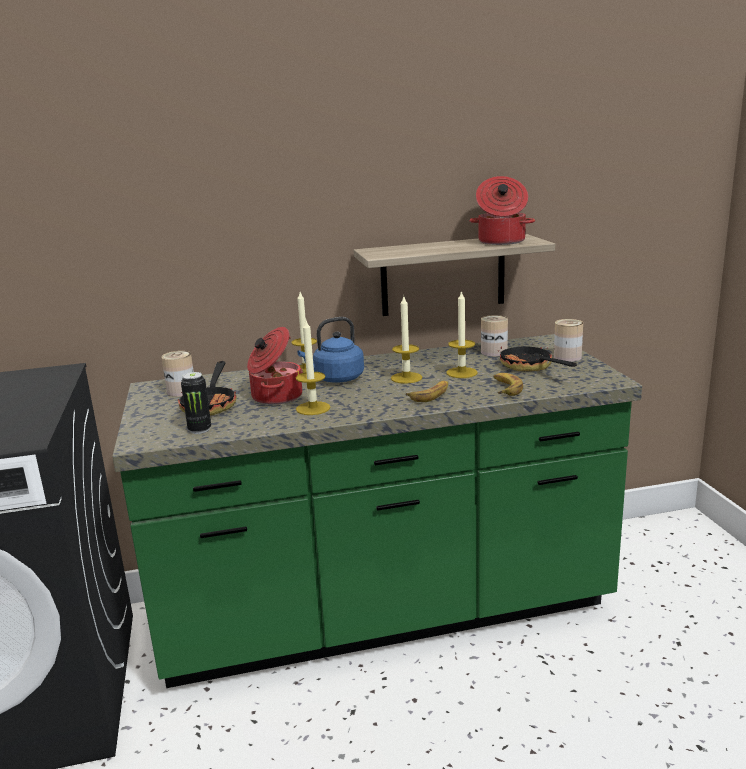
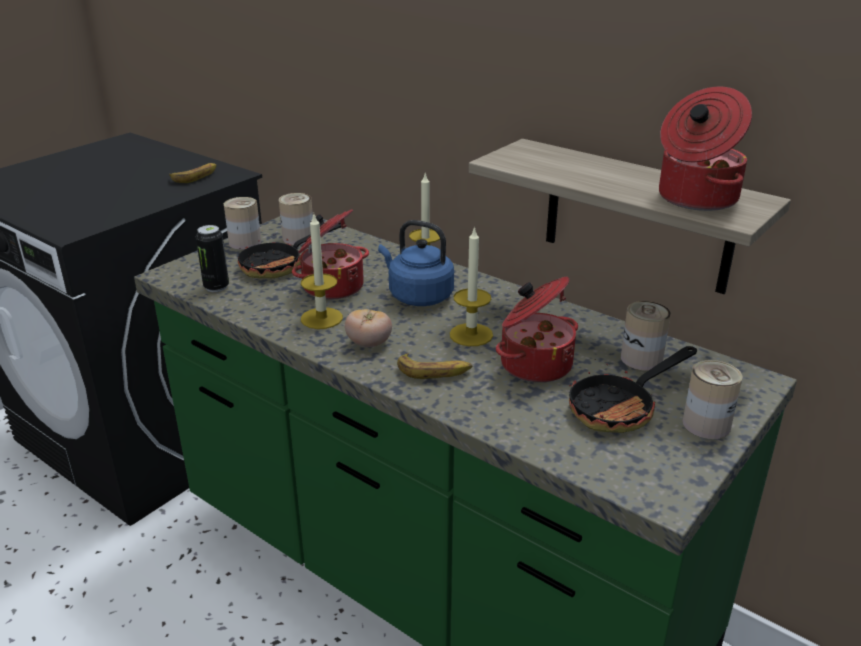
camera: 50 degrees right, 10 degrees up
candle [447,290,478,378] -> cooking pot [496,277,578,383]
banana [493,373,523,396] -> banana moved to [169,163,217,183]
frying pan [498,345,577,371] -> frying pan turned 150 degrees counterclockwise [569,346,697,433]
none -> can [224,197,261,250]
none -> tomato [345,309,392,347]

